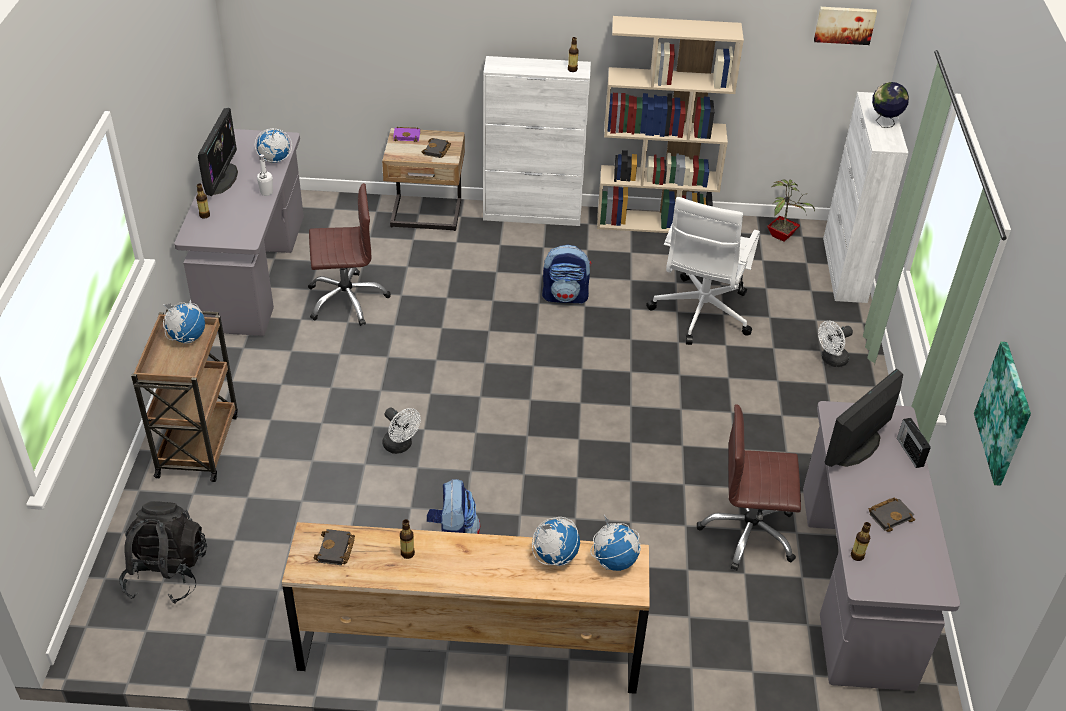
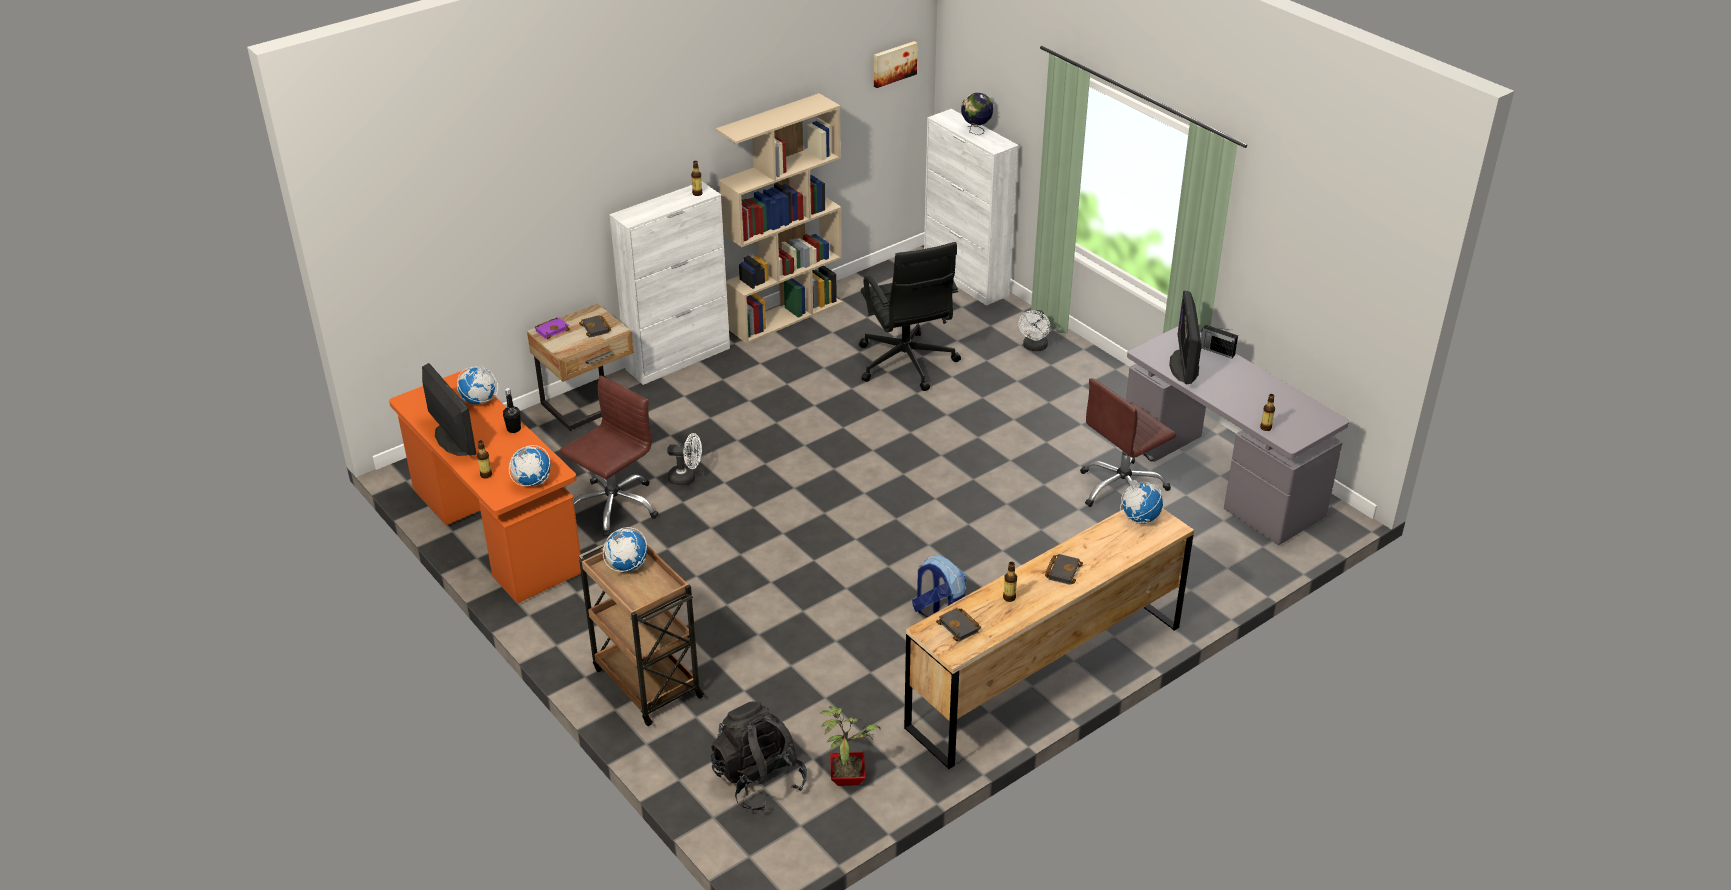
camera: 40 degrees left, 5 degrees down
grey desk [174,129,304,336] -> orange desk [389,370,581,604]
white bottle [257,154,273,196] -> black bottle [503,388,521,433]
white fan [382,407,421,454] -> white fan moved to [667,433,702,486]
globe [532,517,580,566] -> globe moved to [509,445,550,486]
backpack [542,245,592,304] -> none
white office chair [646,197,760,345] -> black office chair [859,242,961,391]
potted plant [767,180,815,242] -> potted plant moved to [819,706,881,786]
black book [869,498,915,532] -> black book moved to [1045,554,1083,585]
picture [974,342,1031,486] -> none

